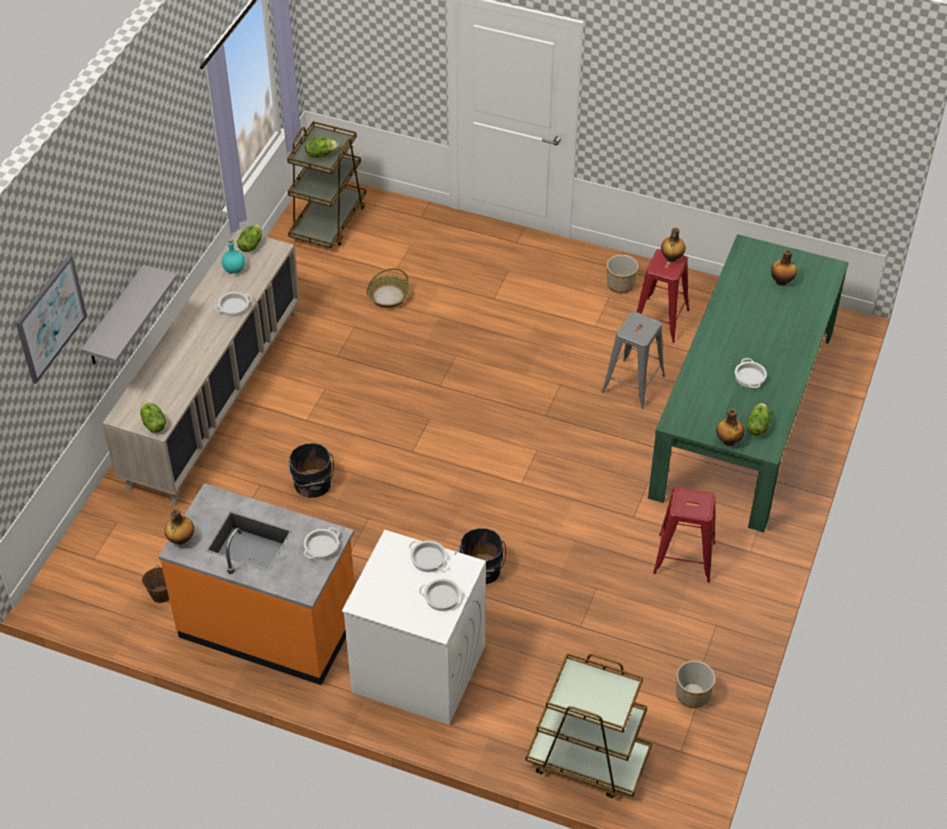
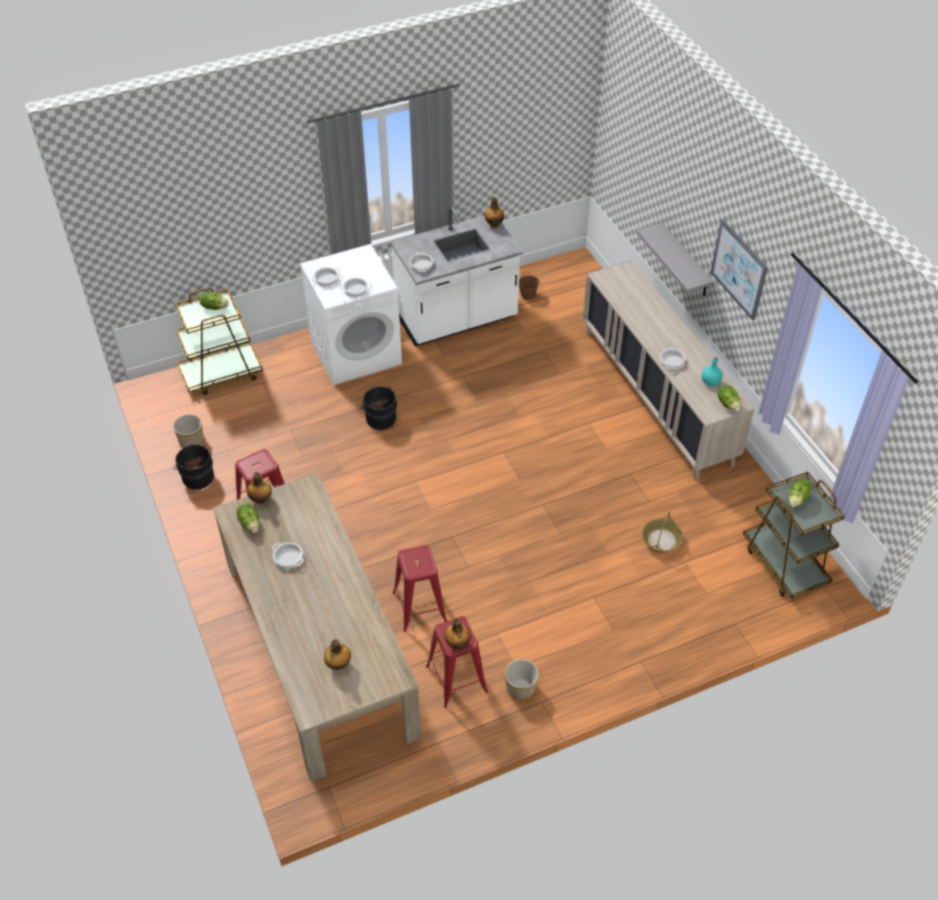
camera: 135 degrees right, 0 degrees up
picture [16,254,87,384] -> picture moved to [710,220,768,320]
lettuce [140,402,166,433] -> lettuce moved to [200,292,229,310]
orange counter [158,483,355,685] -> white counter [390,208,523,347]
black bucket [288,443,334,498] -> black bucket moved to [174,444,214,490]
grey stool [601,312,665,409] -> red stool [393,545,447,632]
green dining table [648,234,849,532] -> beige dining table [213,473,421,782]

